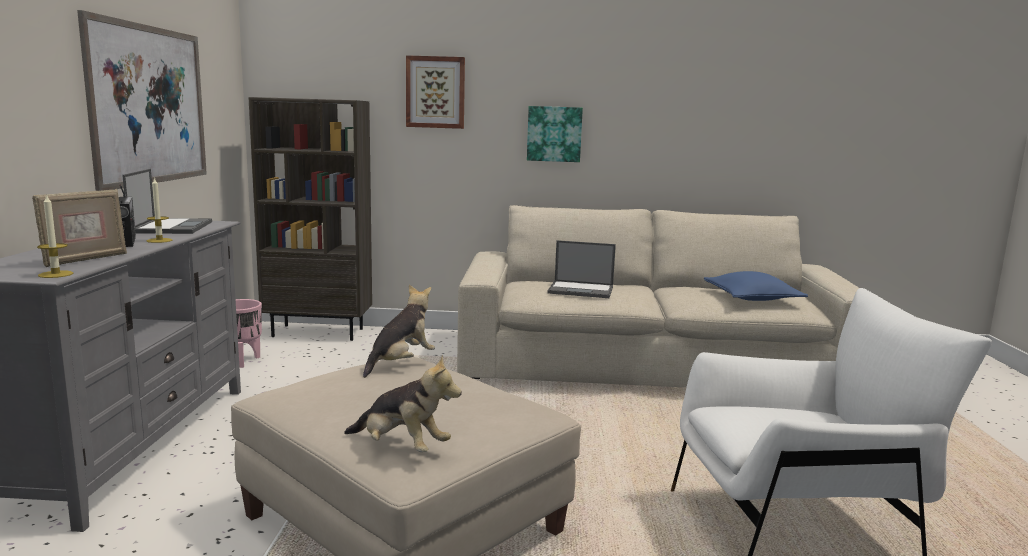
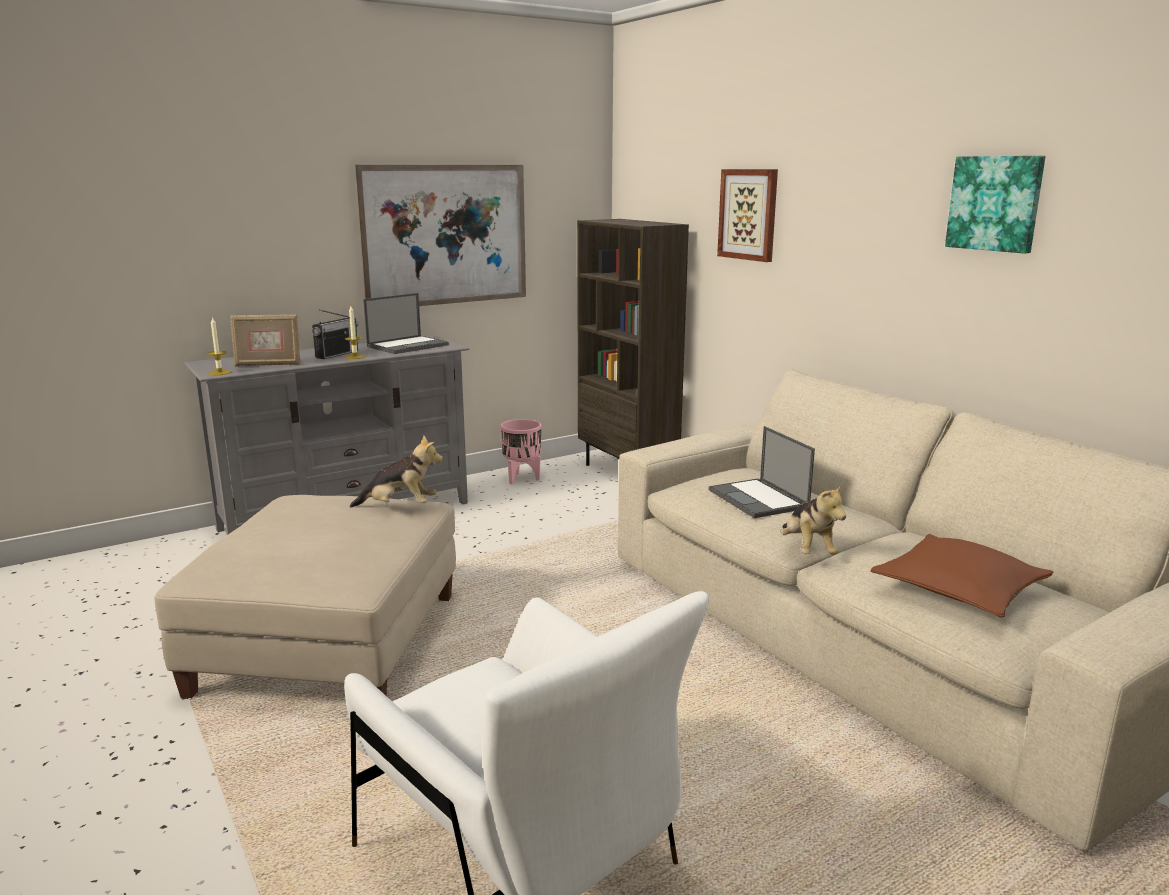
camera: 55 degrees right, 5 degrees up
plush toy [344,355,462,452] -> plush toy moved to [780,484,846,555]
picture [527,106,583,162] -> picture moved to [945,156,1045,253]
blue pillow [704,271,808,301] -> brown pillow [870,534,1053,617]

